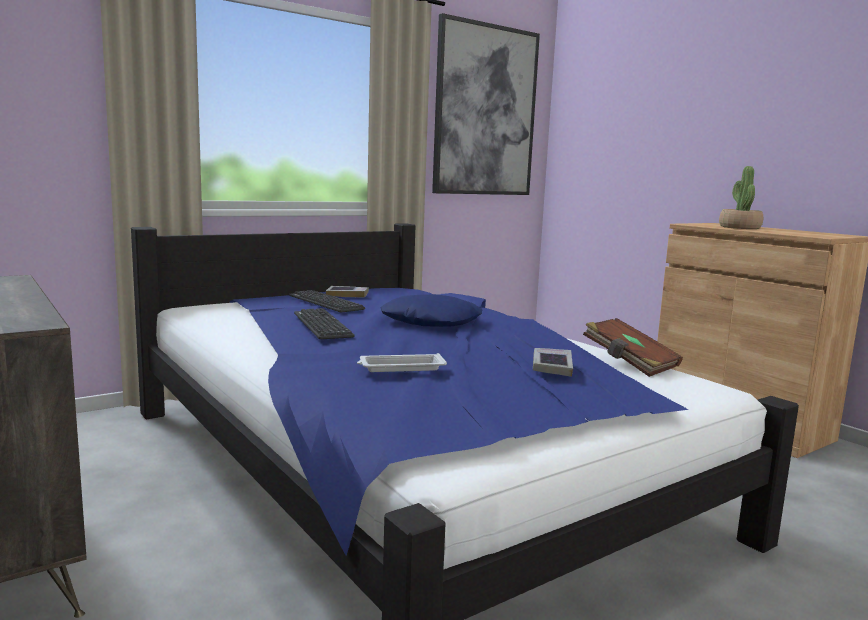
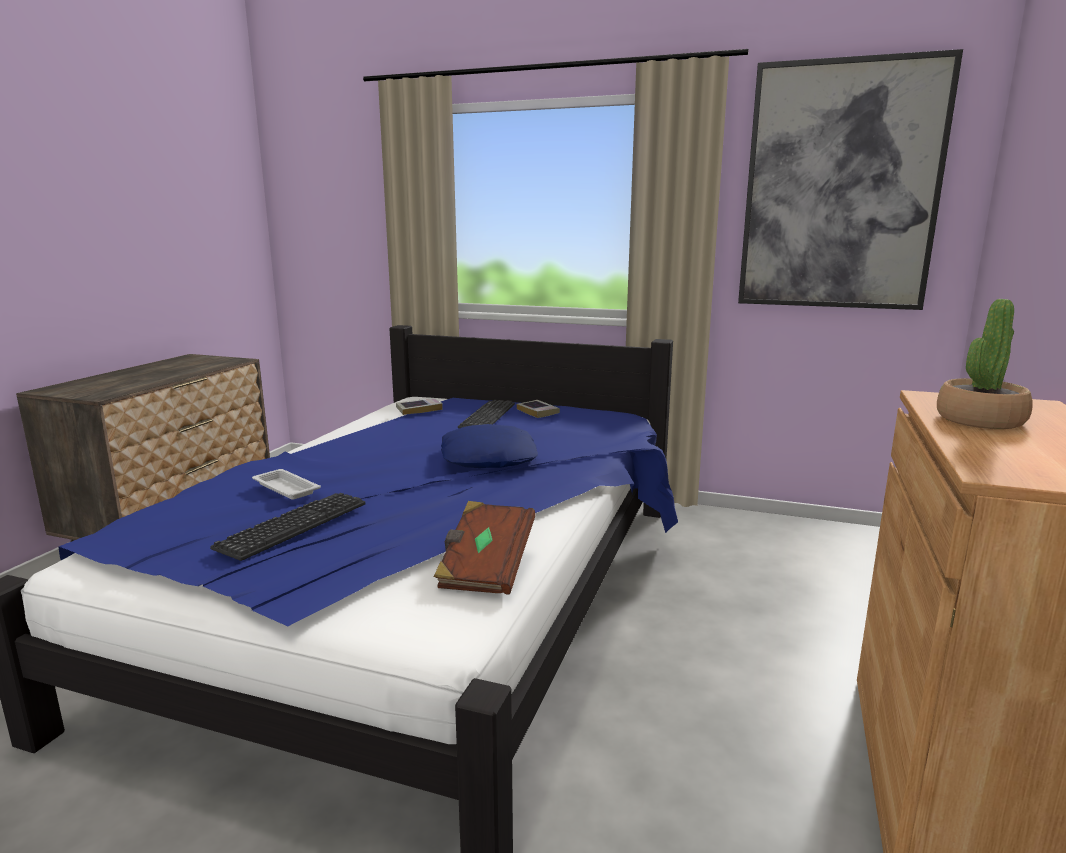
camera: 55 degrees right, 5 degrees up
keyboard [294,308,355,339] -> keyboard moved to [210,493,366,561]
book [533,348,573,377] -> book moved to [396,398,442,415]

